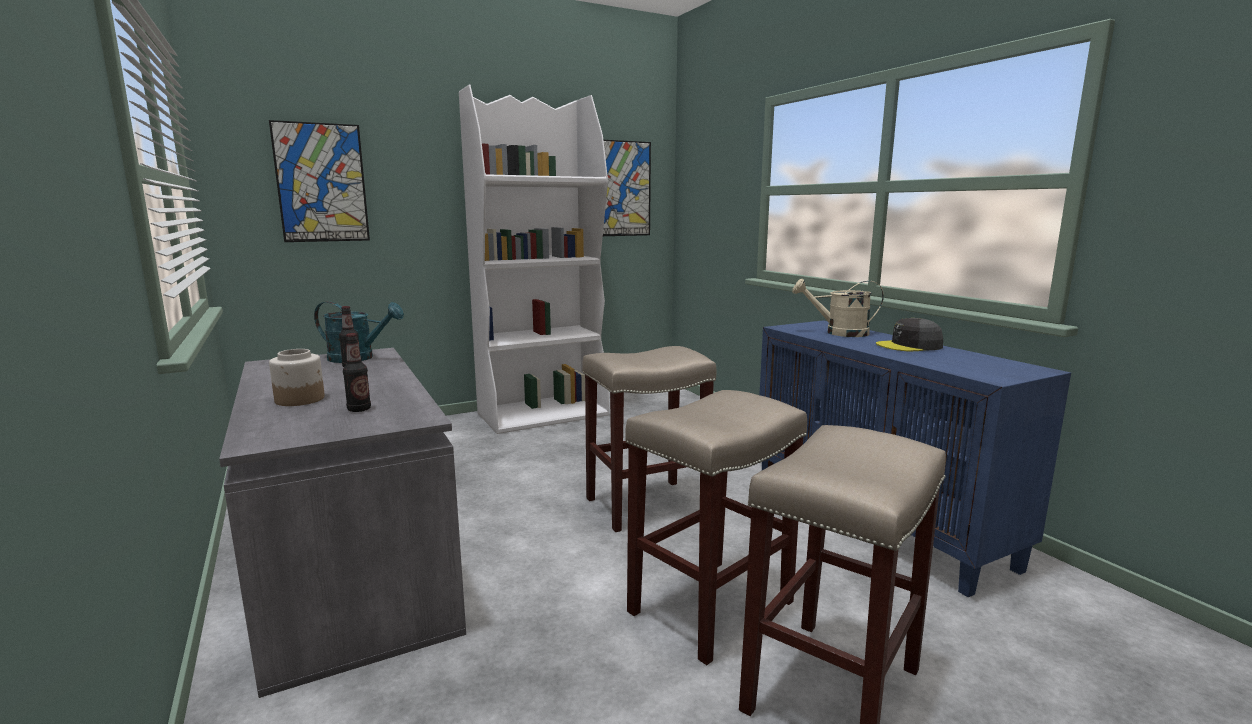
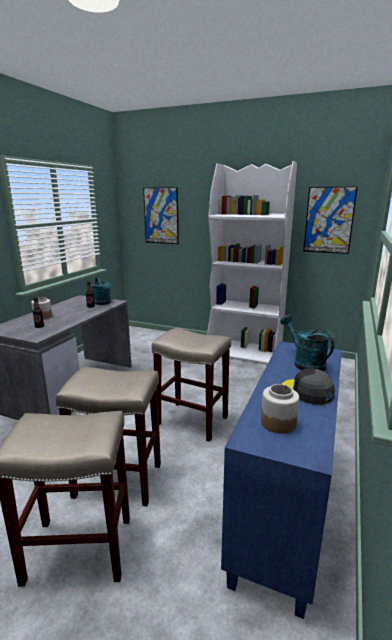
camera: 50 degrees right, 5 degrees up
beige watering can [792,278,884,337] -> turquoise watering can [280,315,335,371]
none -> jar [261,384,299,434]

